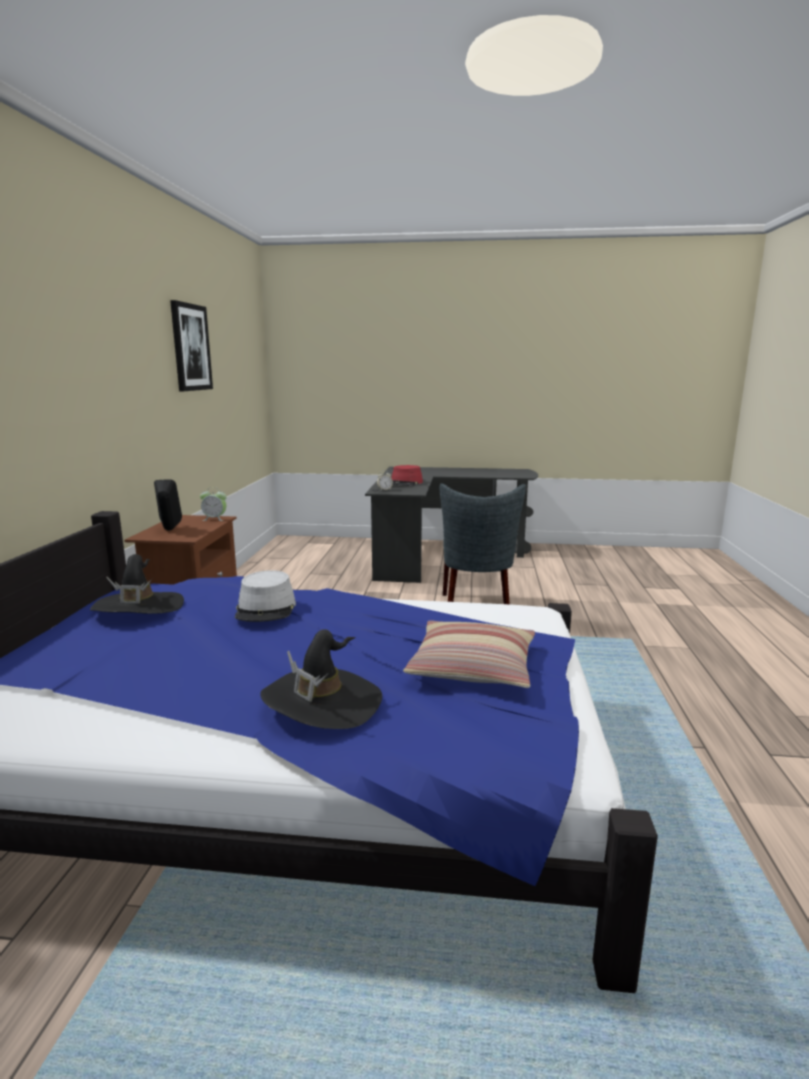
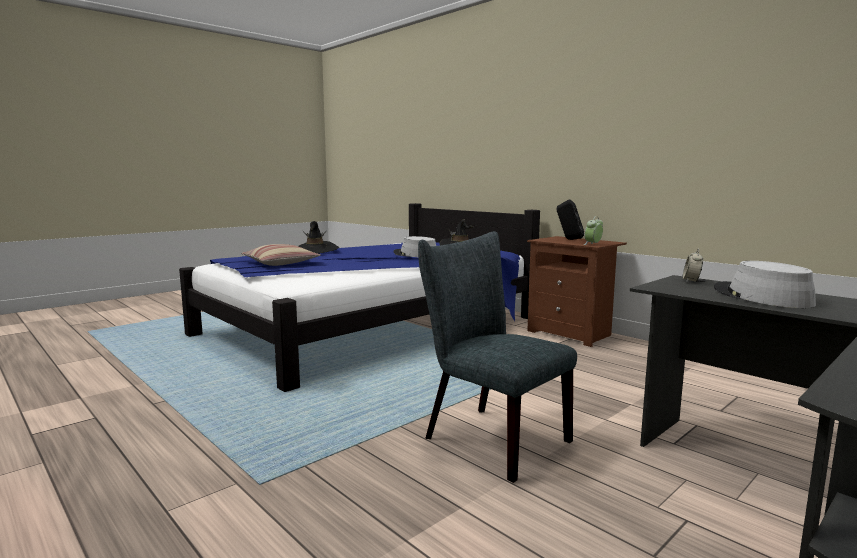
camera: 130 degrees right, 5 degrees down
picture [170,300,213,391] -> none
red hat [391,465,423,486] -> grey hat [714,261,816,308]

